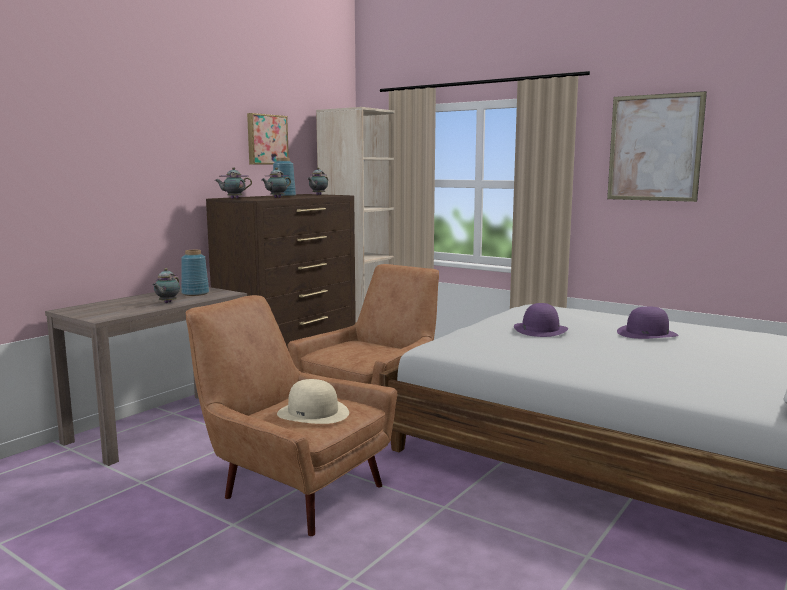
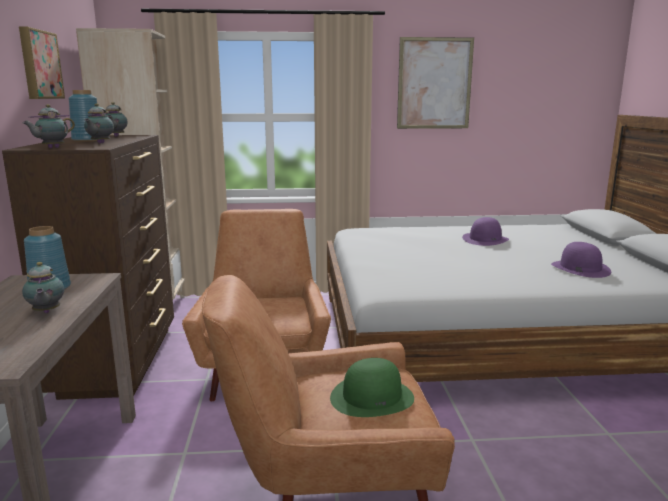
camera: 40 degrees left, 5 degrees up
beige hat [277,379,349,424] -> green hat [330,358,414,417]
purple hat [514,303,568,337] -> purple hat moved to [551,242,611,278]

